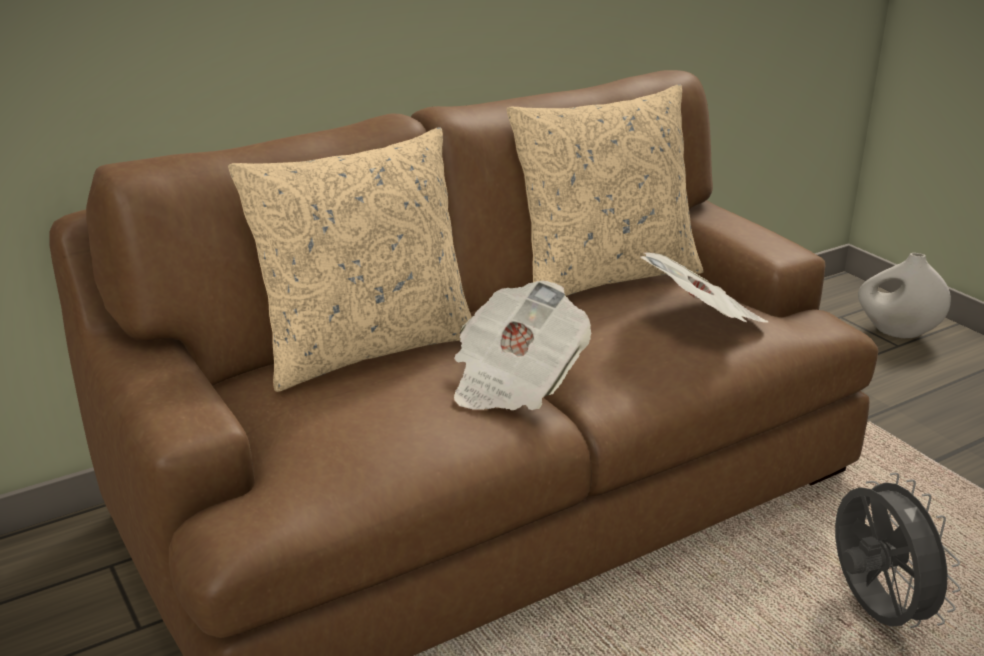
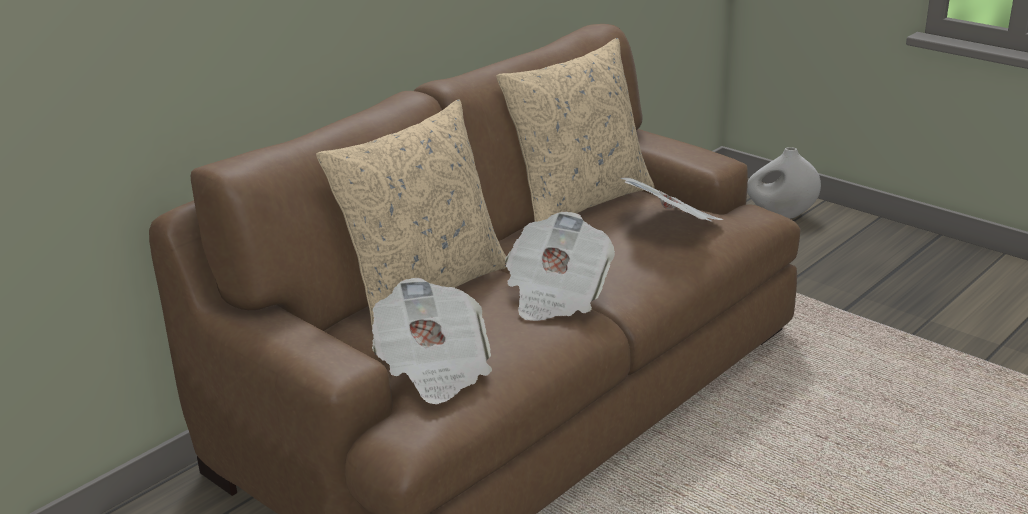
camera: 15 degrees left, 0 degrees up
grey fan [835,473,961,628] -> none
none -> newspaper [372,278,492,405]

